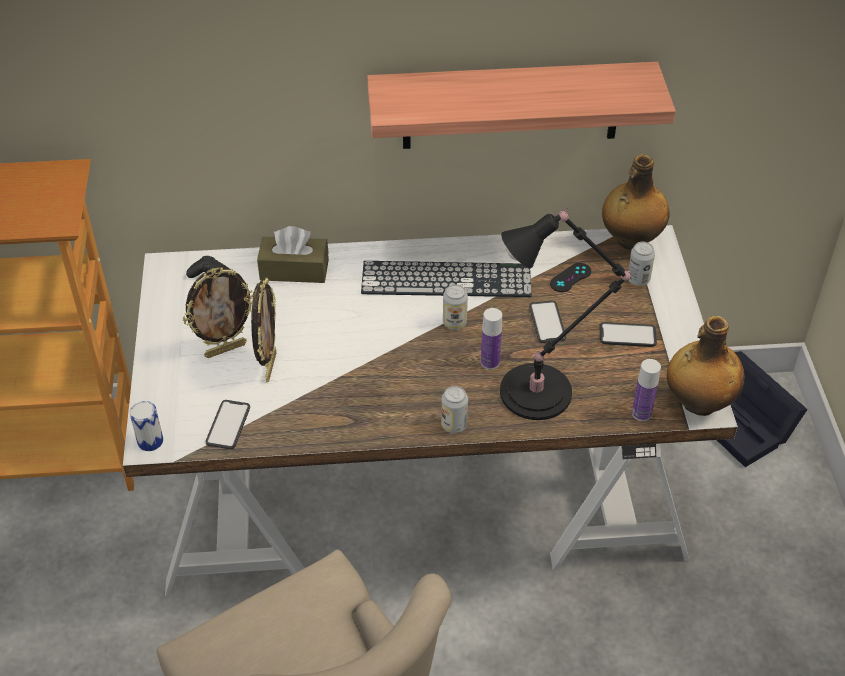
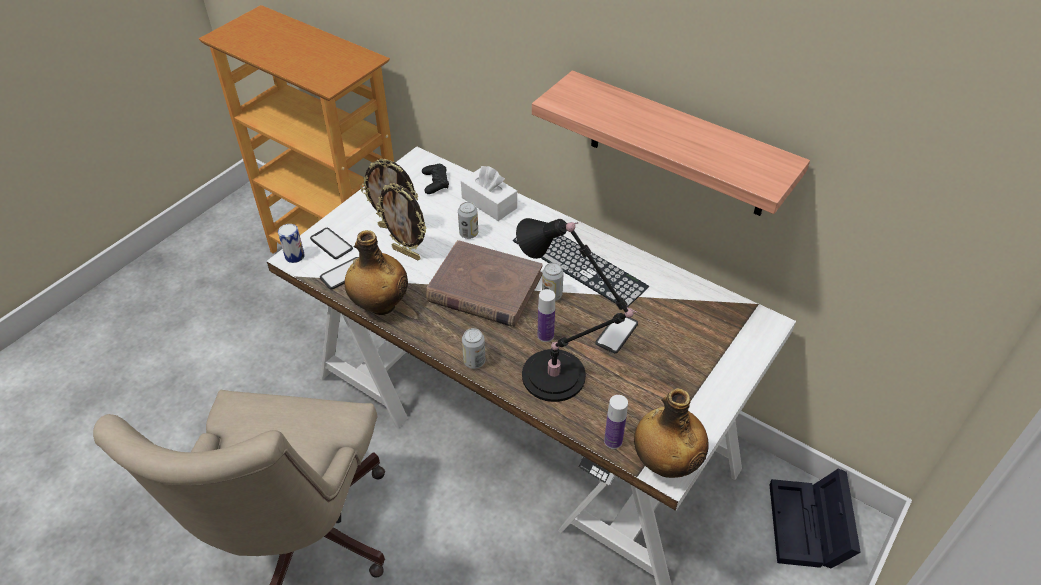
camera: 40 degrees right, 0 degrees up
picture frame [251,278,276,382] -> picture frame turned 75 degrees clockwise [376,183,427,260]
brown tissue box [257,226,329,283] -> white tissue box [461,166,517,221]
black game controller [550,263,591,292] -> none
phone [600,322,657,347] -> phone moved to [310,228,353,259]
bottle [602,154,670,249] -> bottle moved to [345,230,408,315]
can [628,242,655,286] -> can moved to [458,202,478,239]
none -> brown book [426,240,543,327]

